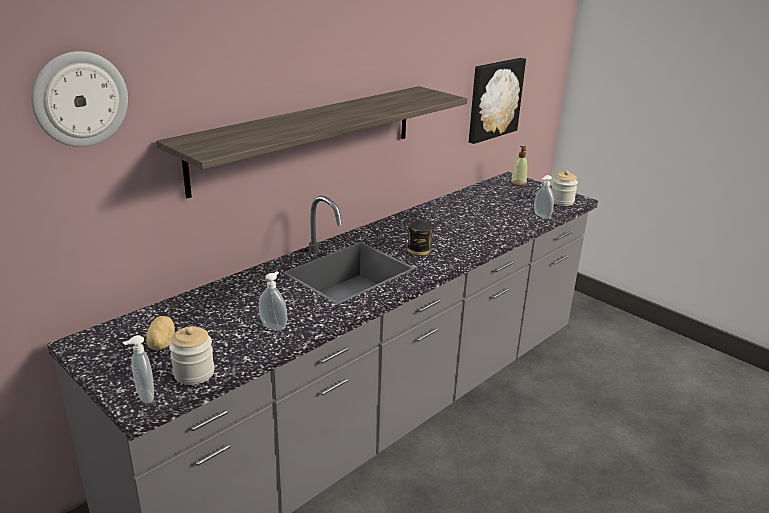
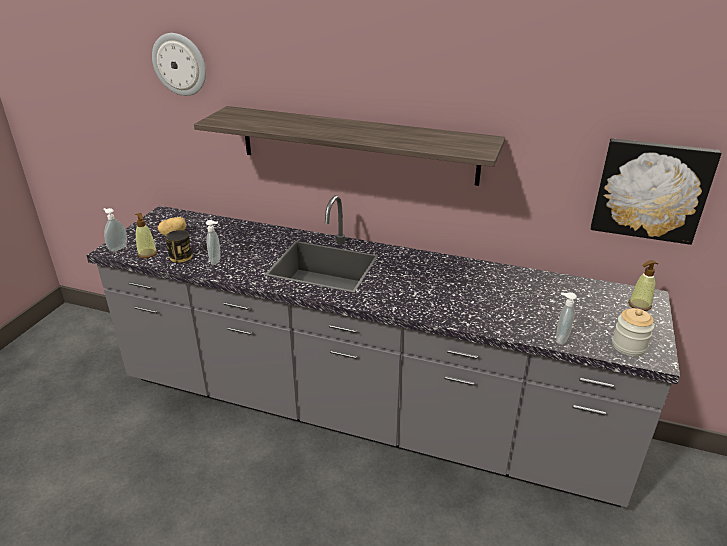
camera: 65 degrees right, 5 degrees up
jar [169,326,215,385] -> soap dispenser [135,213,157,258]
can [407,221,433,256] -> can moved to [166,230,193,263]

